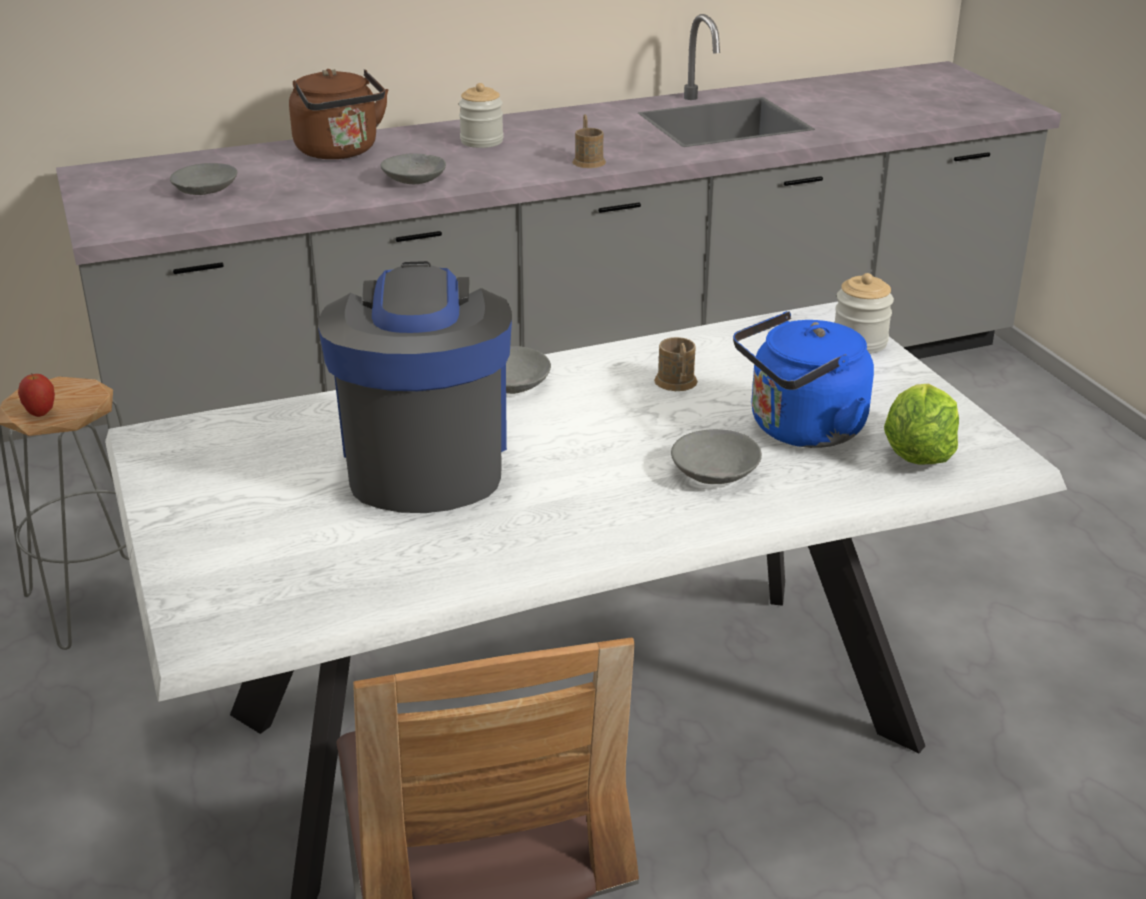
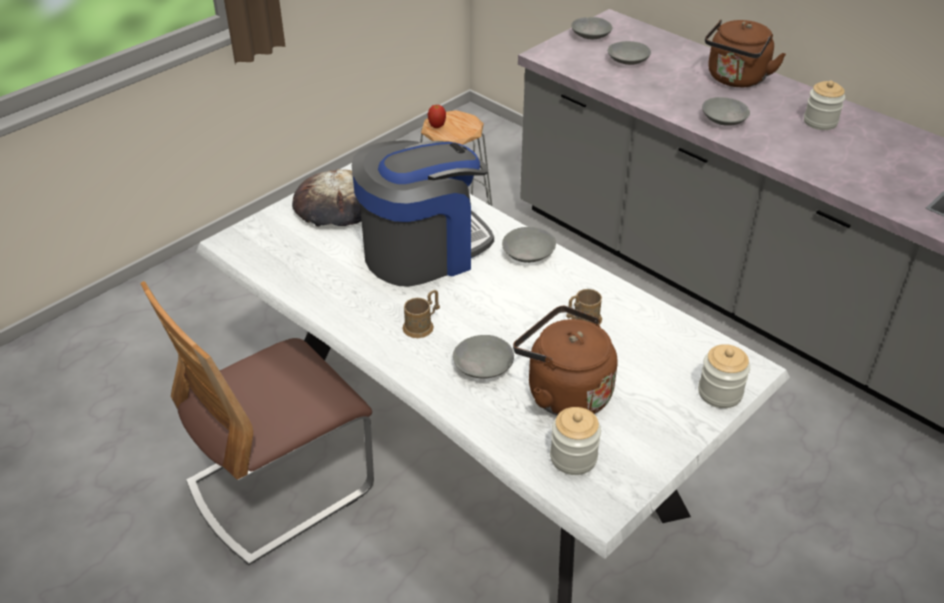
camera: 65 degrees right, 10 degrees up
brown mug [572,114,606,168] -> brown mug moved to [402,290,440,338]
blue kettle [733,311,874,448] -> brown kettle [513,306,617,416]
lettuce [884,384,959,465] -> jar [550,407,601,475]
none -> bread [292,169,361,227]
none -> grey bowl [571,17,613,39]

